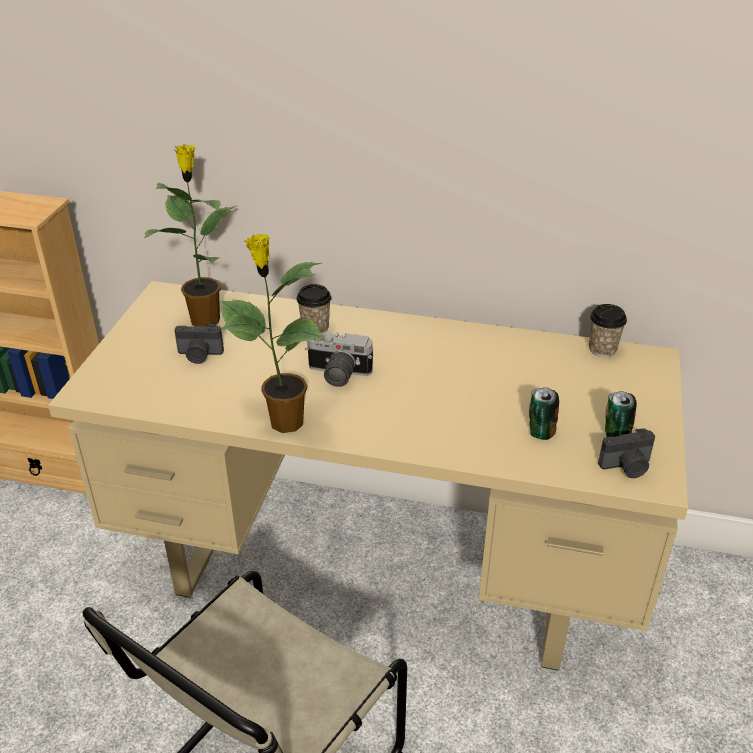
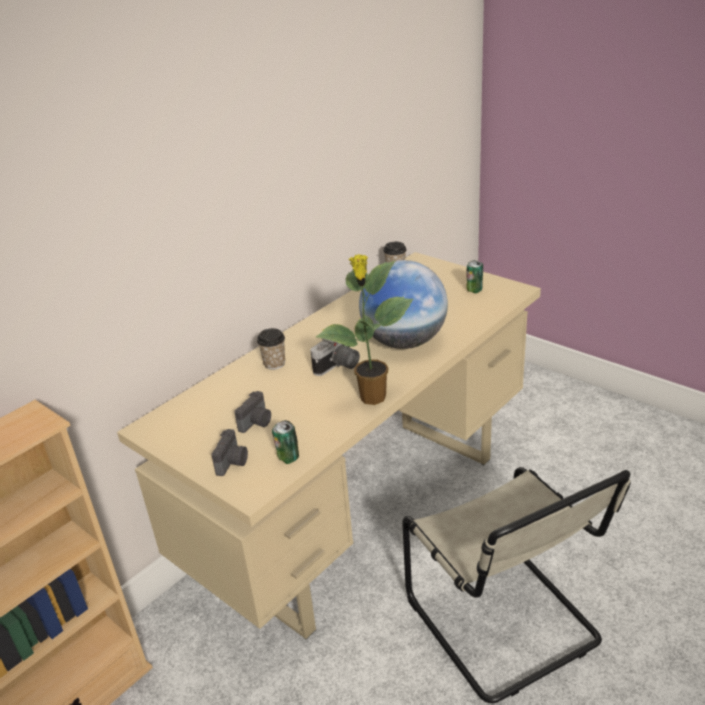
camera: 60 degrees left, 5 degrees down
potted plant [144,144,236,326] -> none
can [529,387,559,440] -> can moved to [272,420,299,464]
camera [598,428,655,478] -> camera moved to [211,429,248,476]
none -> globe [359,260,448,349]

